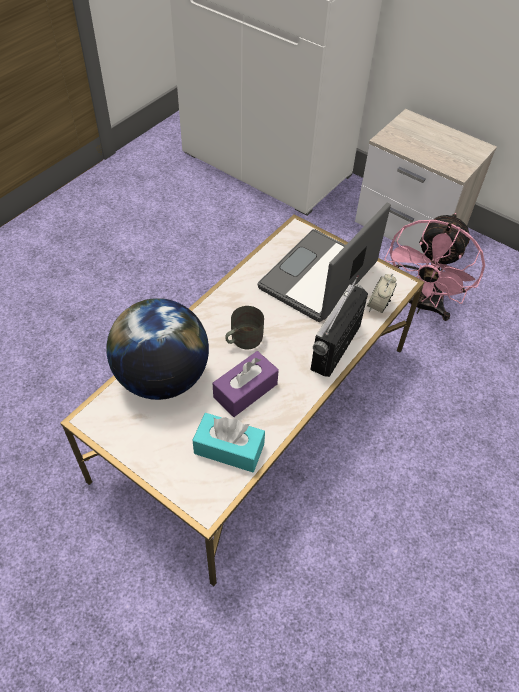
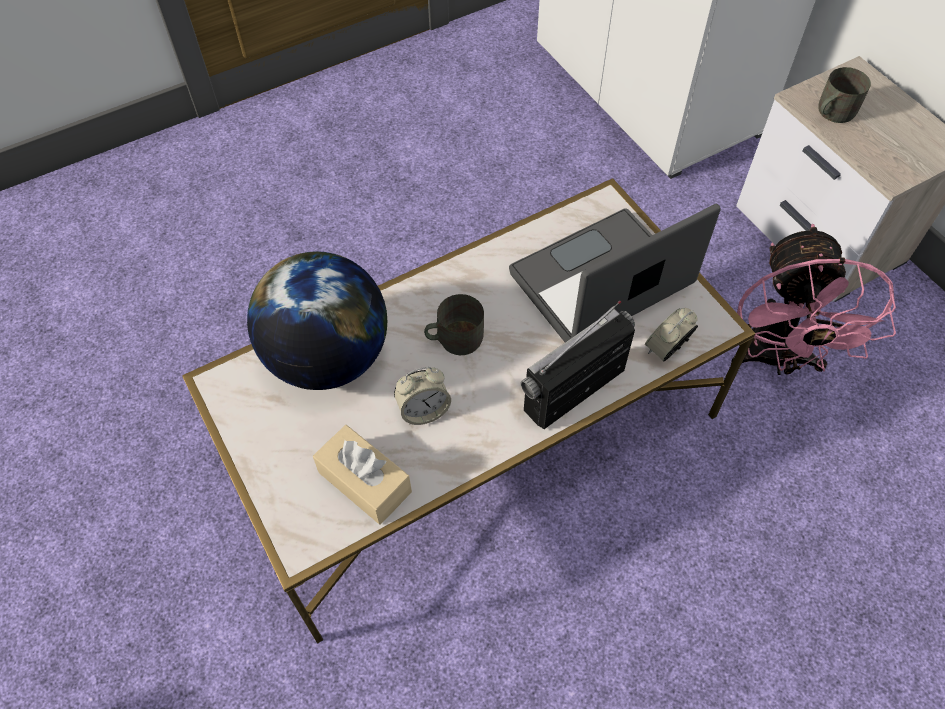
camera: 25 degrees right, 5 degrees up
turquoise tissue box [192,413,265,472] -> beige tissue box [313,425,412,525]
purple tissue box [213,351,279,417] -> alarm clock [394,367,451,425]
pink fan [384,213,485,321] -> pink fan turned 45 degrees counterclockwise [731,224,896,375]
none -> grey mug [818,67,871,123]

